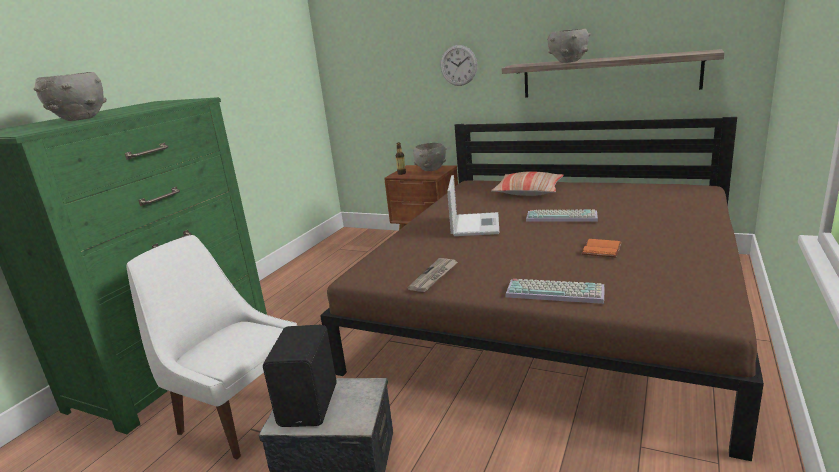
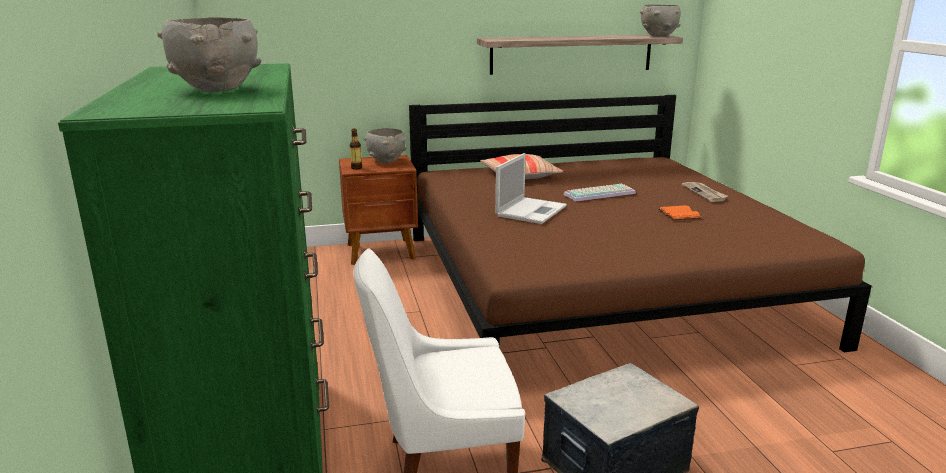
camera: 40 degrees left, 0 degrees up
black speaker [263,325,337,427] -> none
newspaper [408,258,458,292] -> newspaper moved to [682,182,728,202]
wall clock [441,45,477,86] -> none
laptop [447,175,499,236] -> laptop turned 60 degrees clockwise [495,153,567,224]
keyboard [505,279,605,304] -> none
grey bowl [547,29,591,63] -> grey bowl moved to [640,4,681,36]

